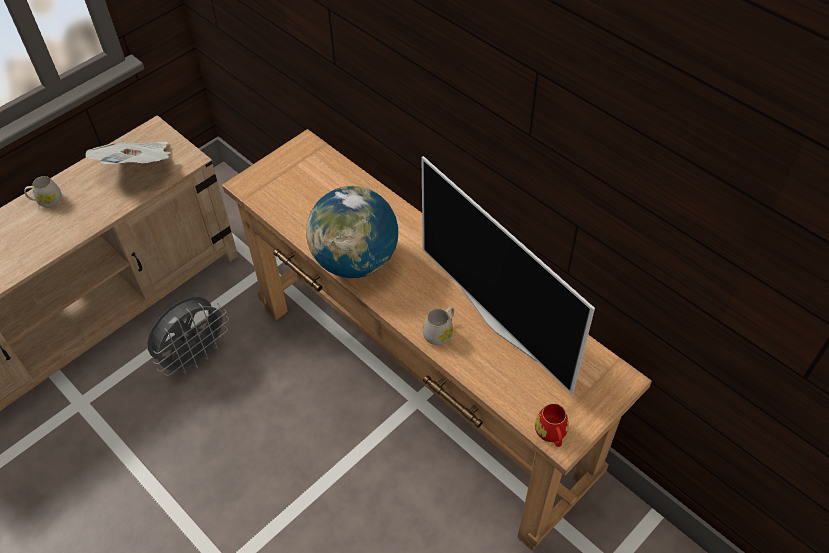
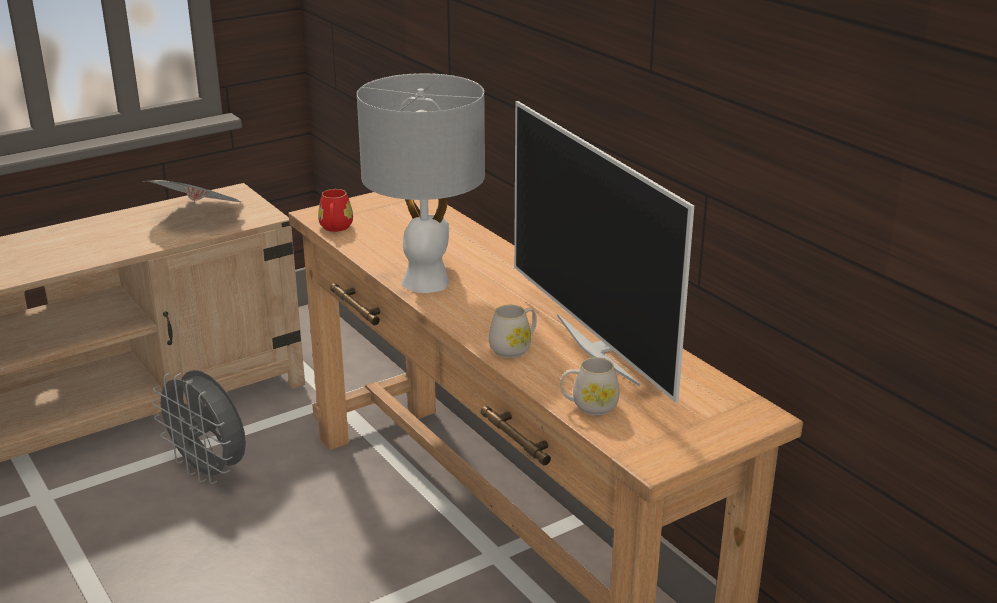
camera: 10 degrees right, 25 degrees down
white mug [24,176,62,208] -> white mug moved to [561,357,620,415]
grey fan [147,297,229,376] -> grey fan turned 75 degrees clockwise [152,370,246,484]
globe [306,186,398,278] -> grey table lamp [357,73,485,293]
red mug [535,403,569,447] -> red mug moved to [318,189,353,232]

